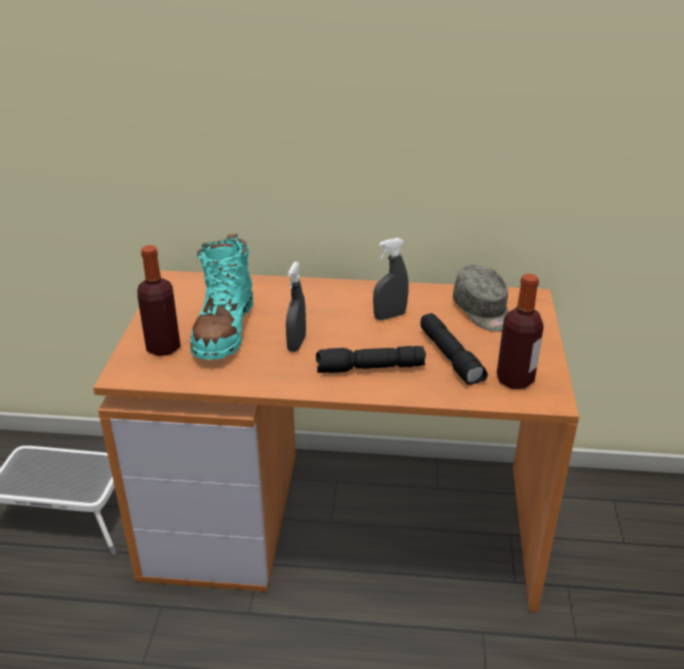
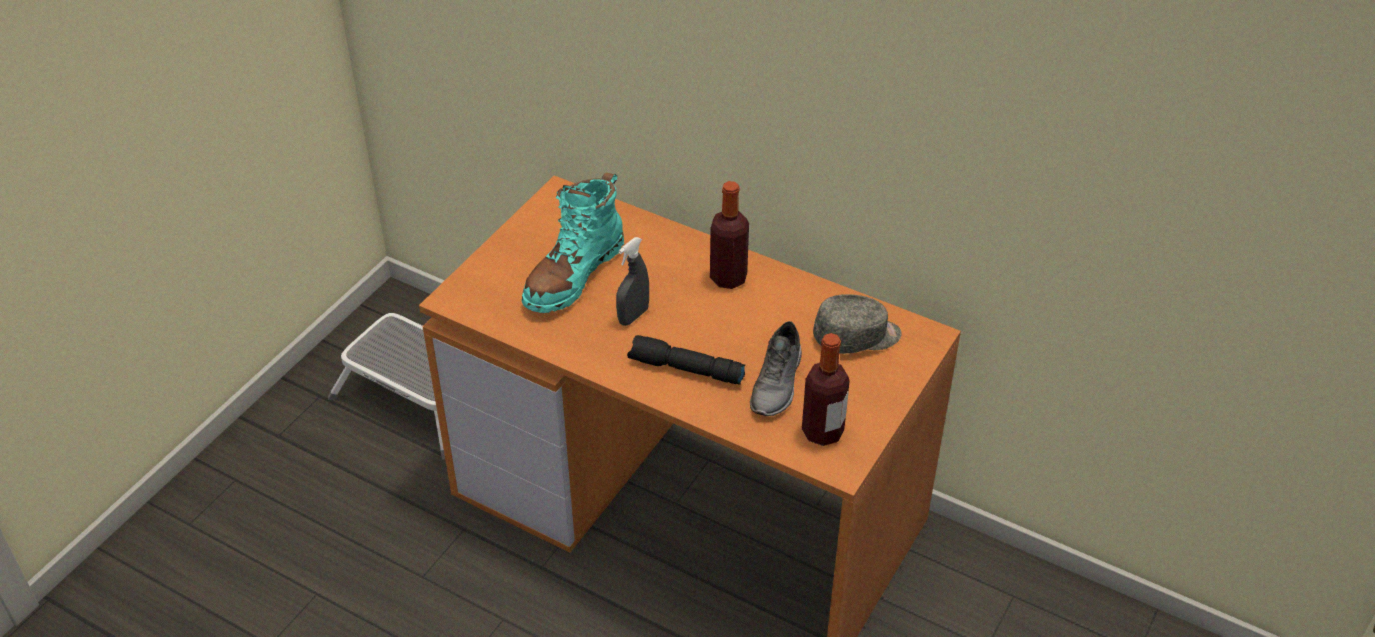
camera: 25 degrees right, 10 degrees up
bottle [137,245,181,356] -> bottle moved to [710,181,749,289]
grey spray bottle [373,238,408,320] -> none
black flashlight [420,313,488,385] -> grey shoe [750,321,802,416]
grey cap [453,265,509,332] -> grey cap turned 105 degrees counterclockwise [813,294,901,354]

